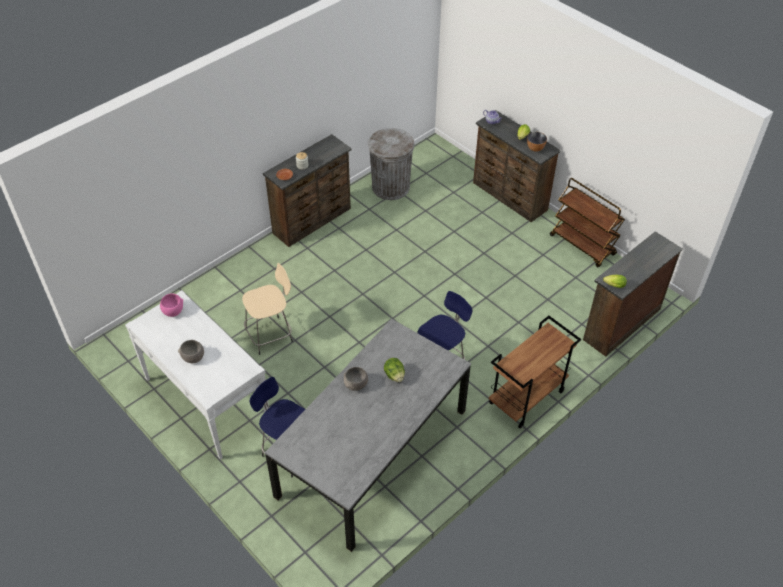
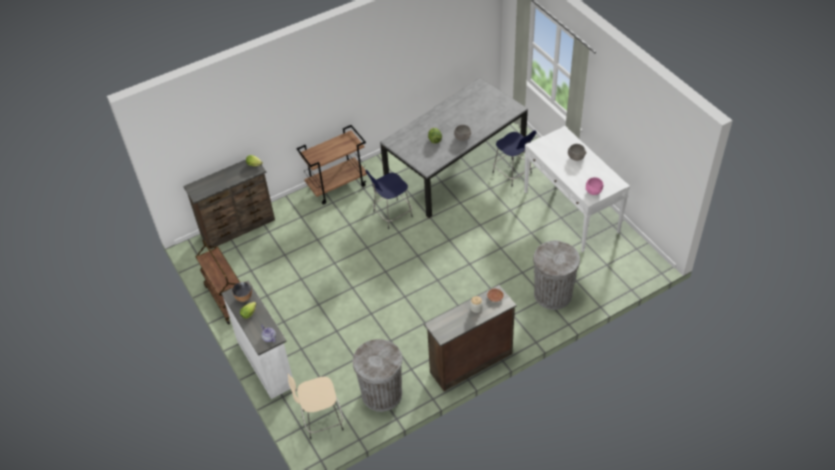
camera: 165 degrees left, 0 degrees up
beige stool [242,263,293,355] -> beige stool moved to [288,374,344,439]
brown dresser [473,110,561,222] -> white dresser [221,280,293,399]
none -> grey trash can [533,240,580,310]

